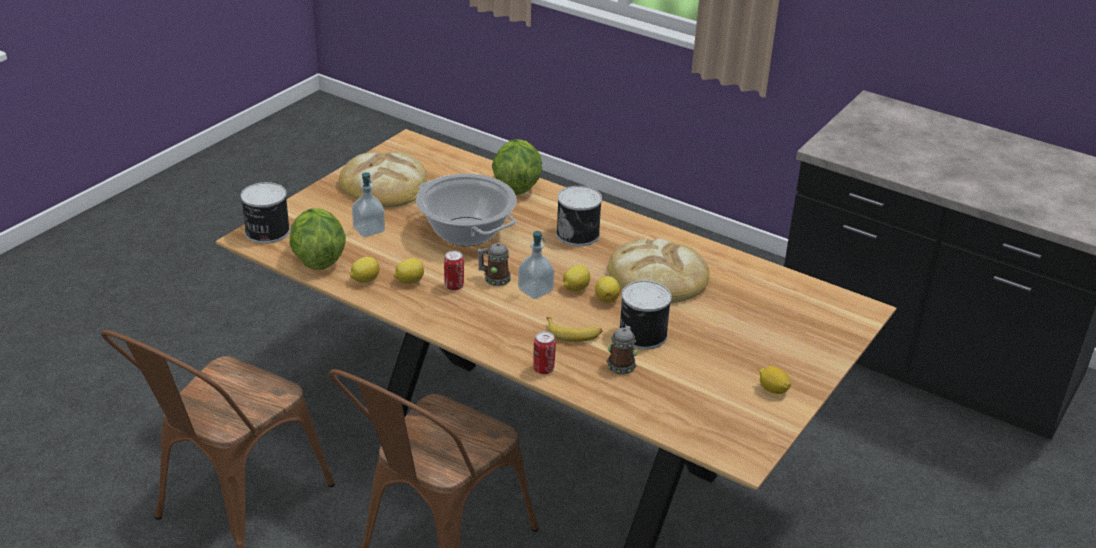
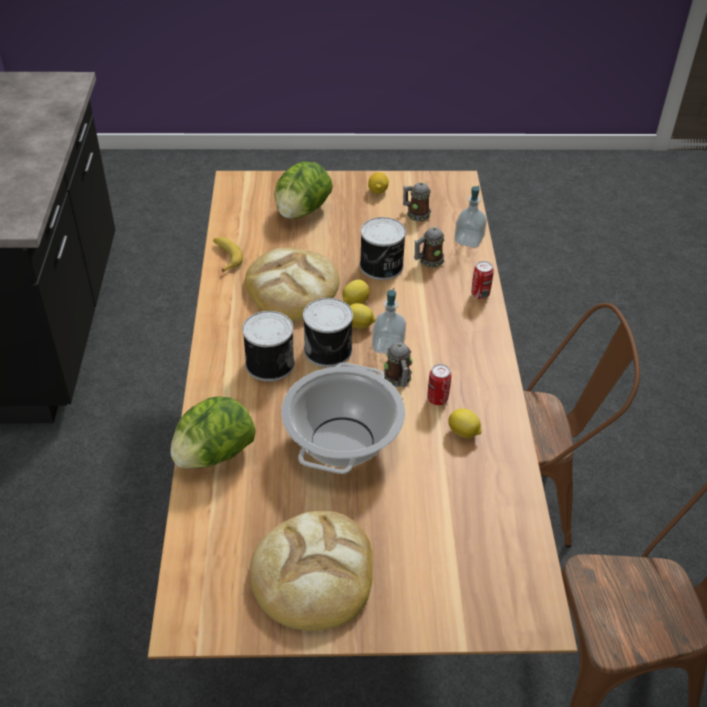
camera: 125 degrees left, 10 degrees up
can [241,182,290,244] -> can moved to [303,298,353,367]
lettuce [290,208,346,270] -> lettuce moved to [274,161,333,219]
lemon [350,257,379,283] -> none
soap dispenser [352,172,385,237] -> soap dispenser moved to [454,186,487,248]
banana [546,317,602,342] -> banana moved to [213,237,243,273]
none -> mug [403,182,431,221]

